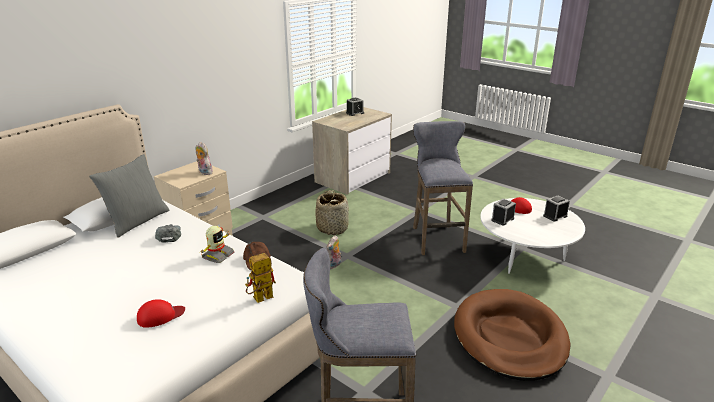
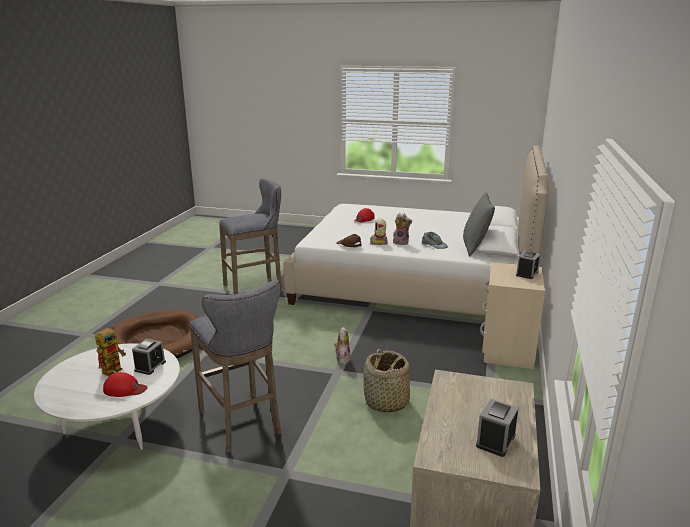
camera: 155 degrees right, 5 degrees down
plush toy [196,142,213,175] -> plush toy moved to [393,213,412,245]
toy robot [245,253,276,303] -> toy robot moved to [95,325,126,376]
alarm clock [543,196,570,222] -> alarm clock moved to [516,251,541,279]

